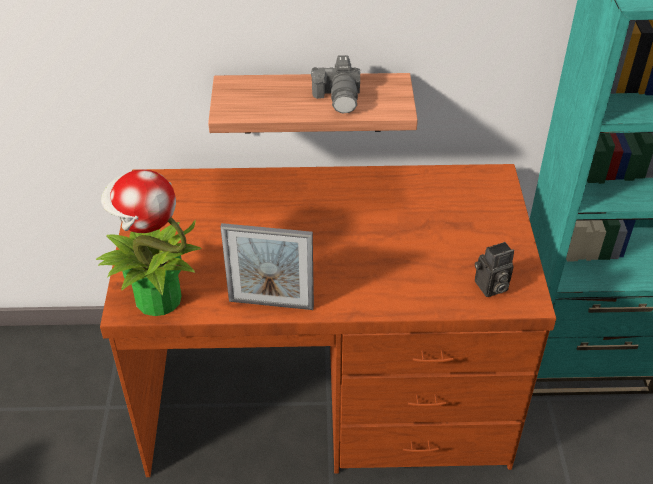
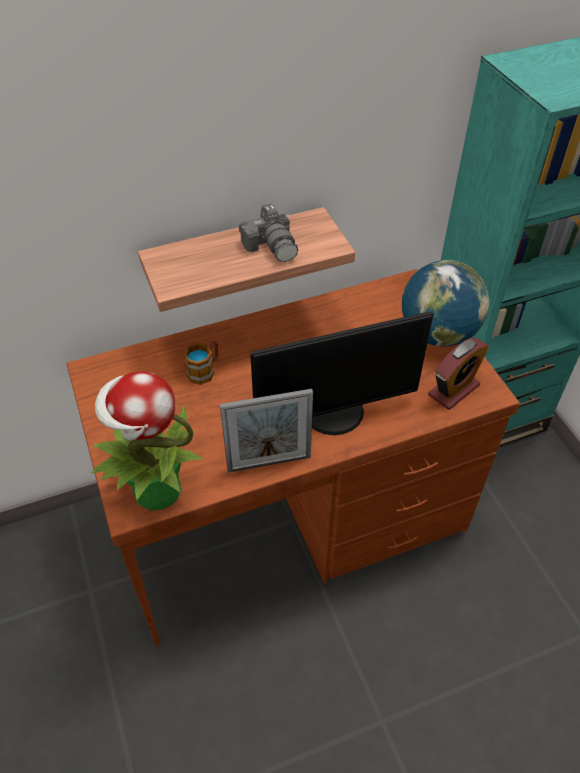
camera: 20 degrees left, 5 degrees up
camera [475,242,514,297] -> alarm clock [428,338,489,410]
none -> mug [183,341,218,385]
none -> monitor [250,312,433,435]
none -> globe [402,260,489,347]

